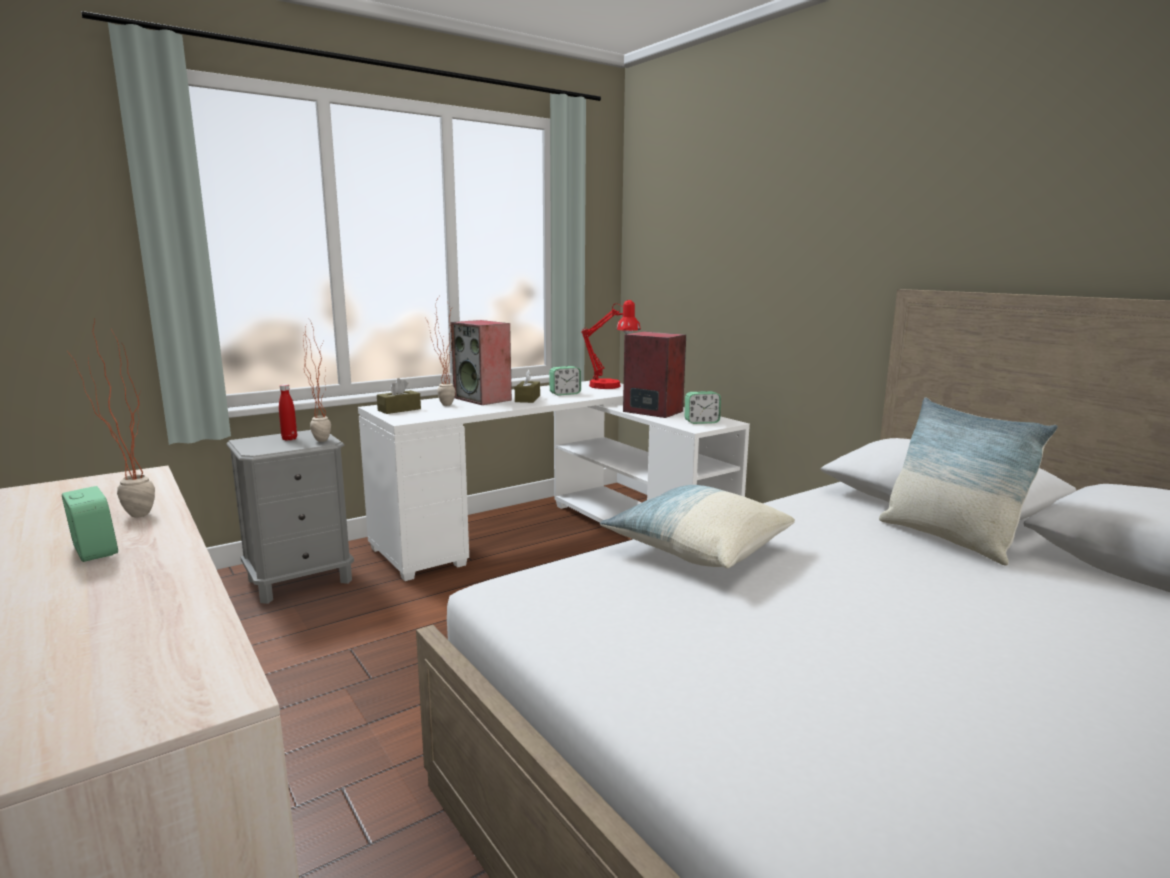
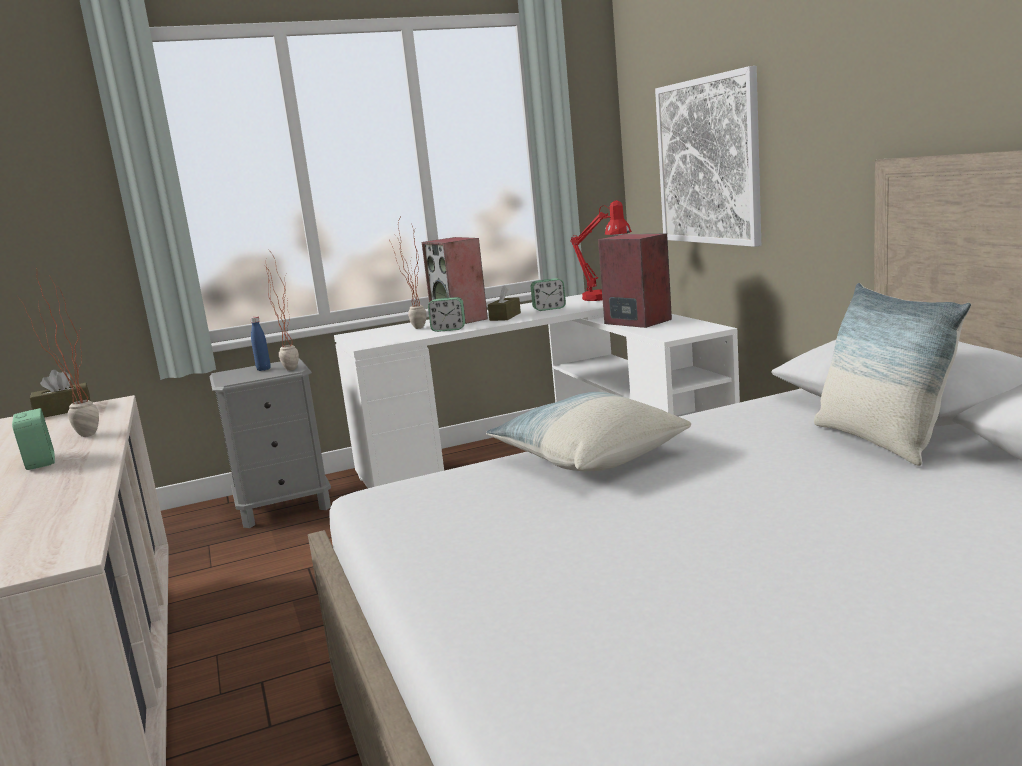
camera: 15 degrees right, 0 degrees up
red bottle [279,384,297,441] -> blue bottle [250,316,271,371]
brown tissue box [377,378,421,414] -> brown tissue box moved to [30,370,91,418]
alarm clock [685,391,721,424] -> alarm clock moved to [428,297,465,332]
none -> picture [655,66,761,247]

